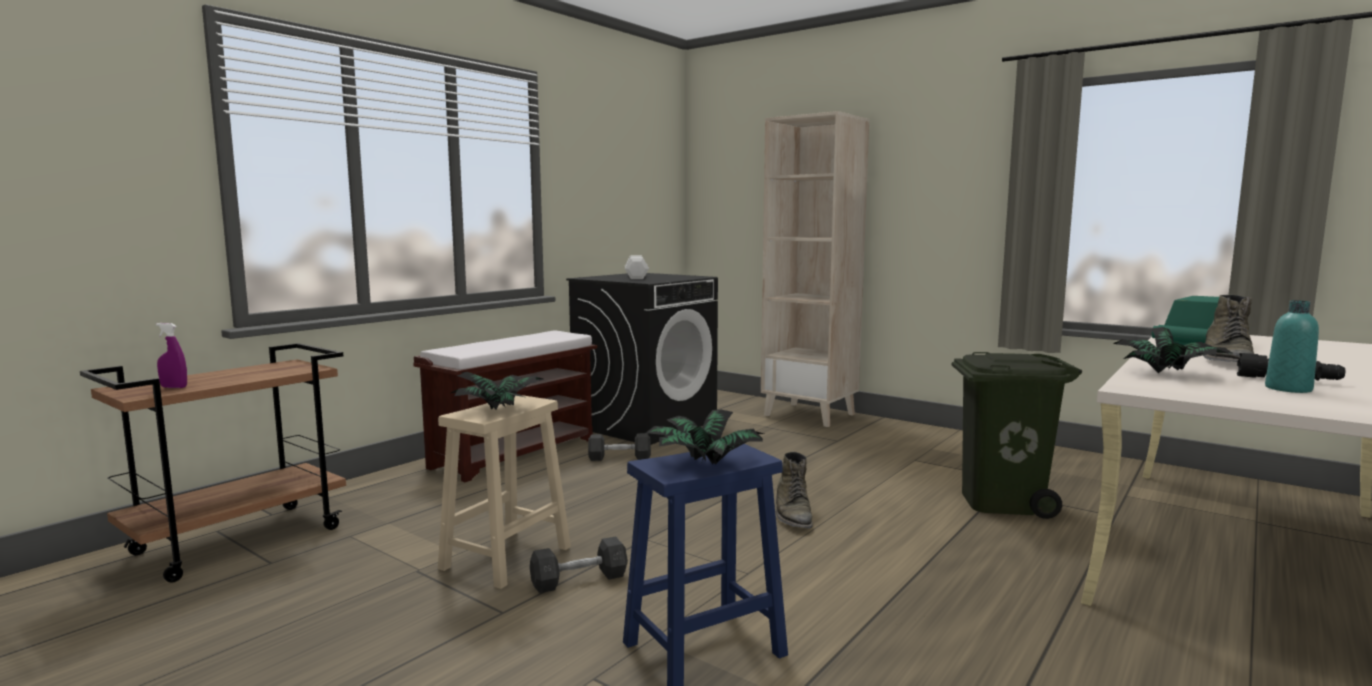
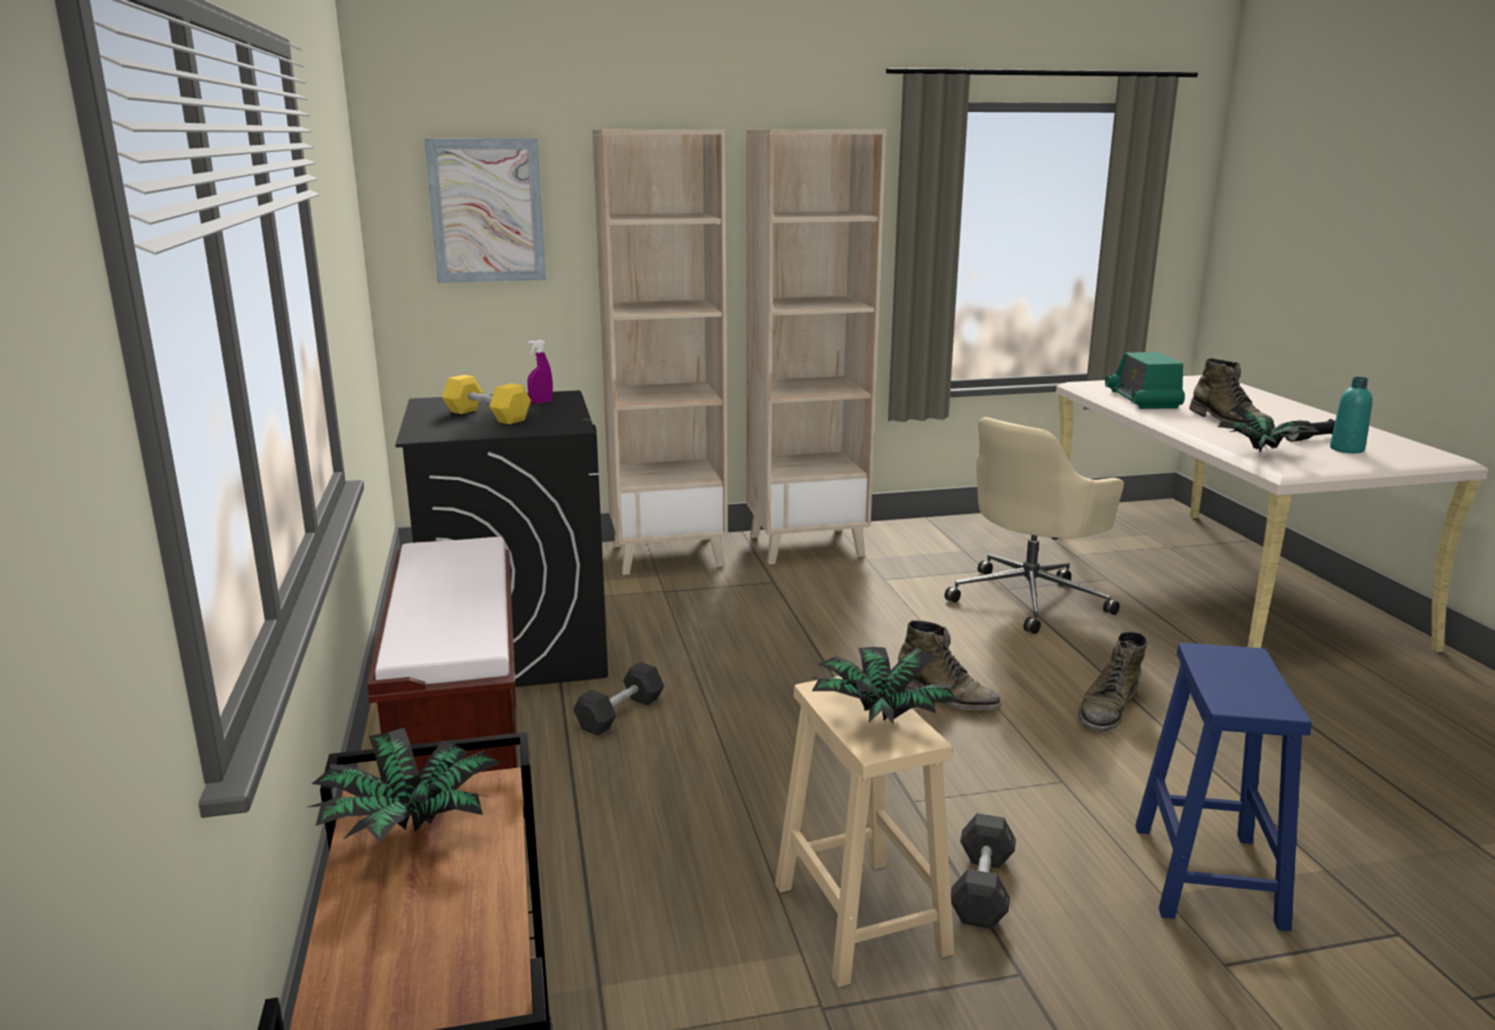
camera: 50 degrees left, 10 degrees up
purple spray bottle [156,323,187,388] -> purple spray bottle moved to [527,339,553,404]
white dumbbell [625,256,649,279] -> yellow dumbbell [442,375,531,424]
potted plant [646,409,764,465] -> potted plant moved to [308,728,500,843]
green trash can [952,352,1082,519] -> beige office chair [945,417,1124,634]
none -> picture [424,139,546,283]
none -> beige bookcase [747,129,886,564]
none -> green boot [1078,632,1148,731]

